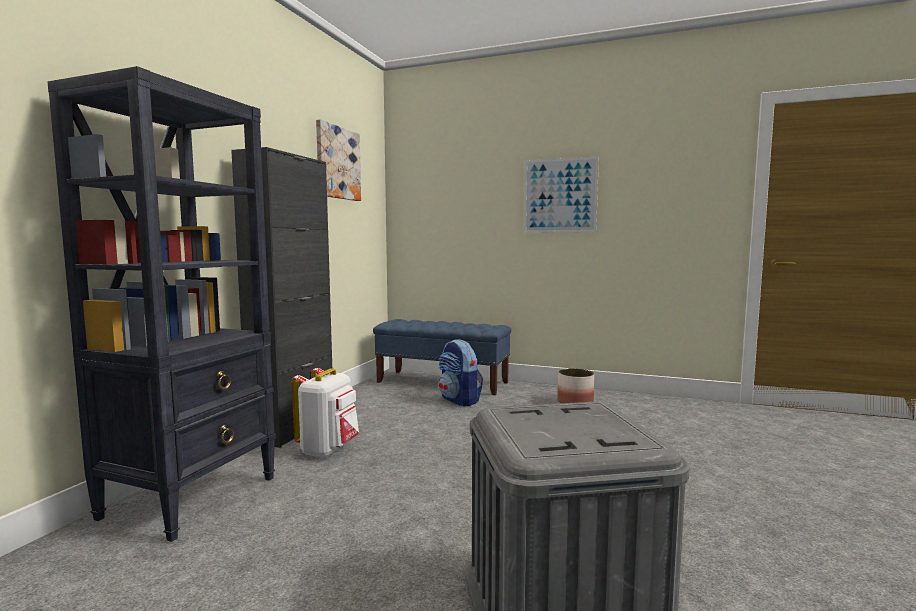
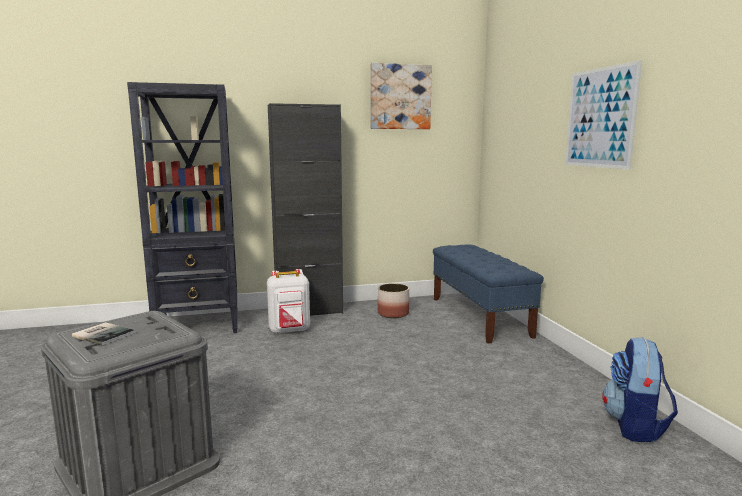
camera: 55 degrees right, 5 degrees up
backpack [439,340,483,406] -> backpack moved to [602,337,678,442]
planter [557,368,594,403] -> planter moved to [378,283,409,318]
none -> book [72,322,135,346]

